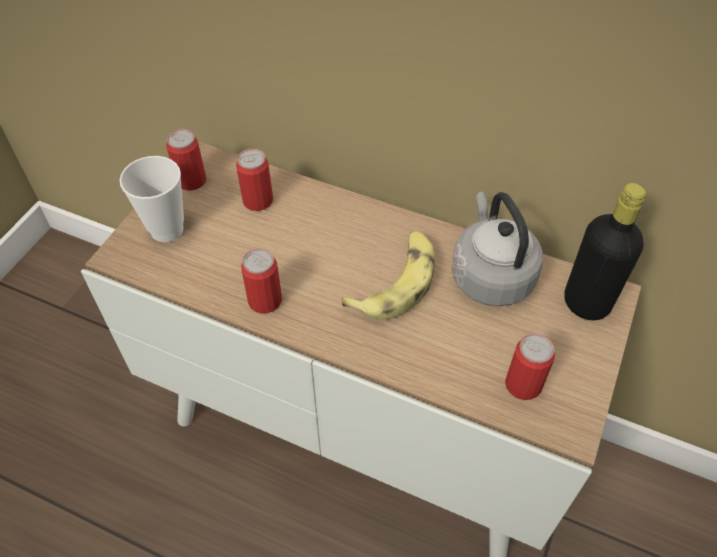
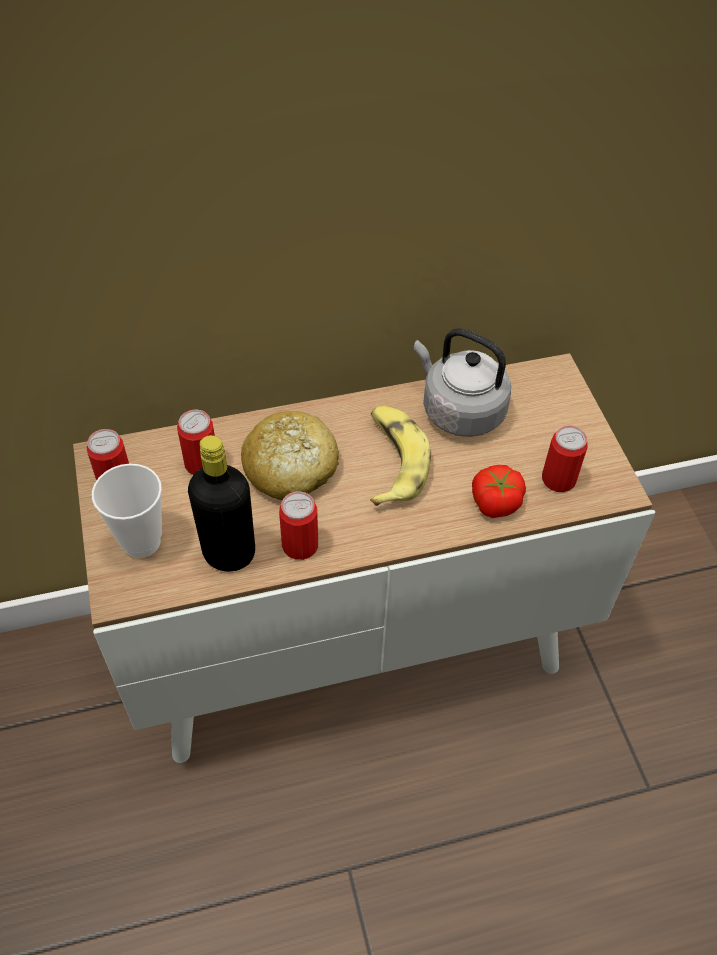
camera: 40 degrees left, 0 degrees up
black bottle [564,183,646,320] -> black bottle moved to [188,435,255,571]
none -> bread [241,411,339,500]
none -> tomato [472,465,526,518]

